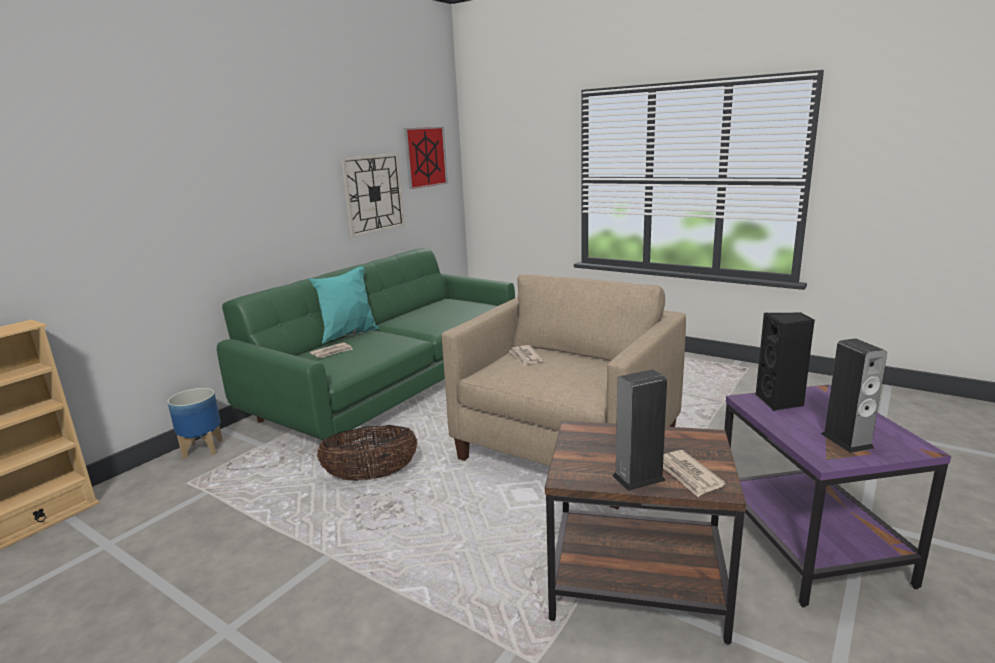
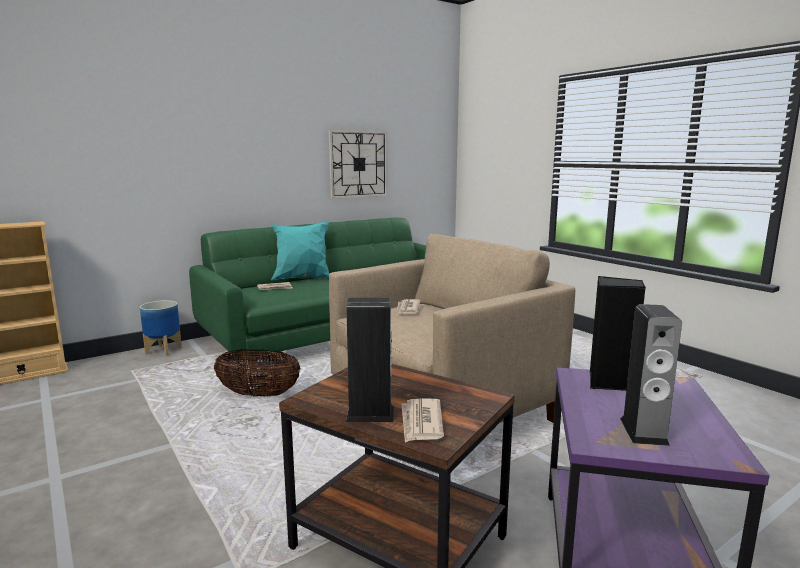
camera: 20 degrees right, 5 degrees down
picture [404,127,448,189] -> none

